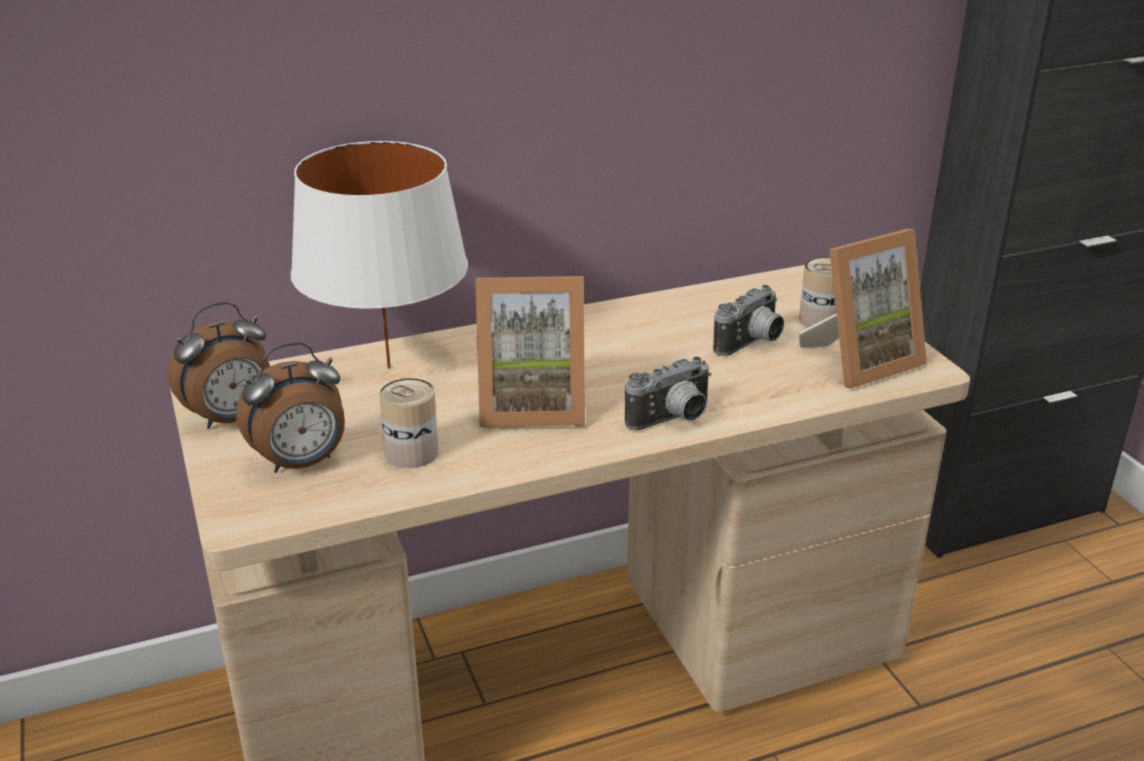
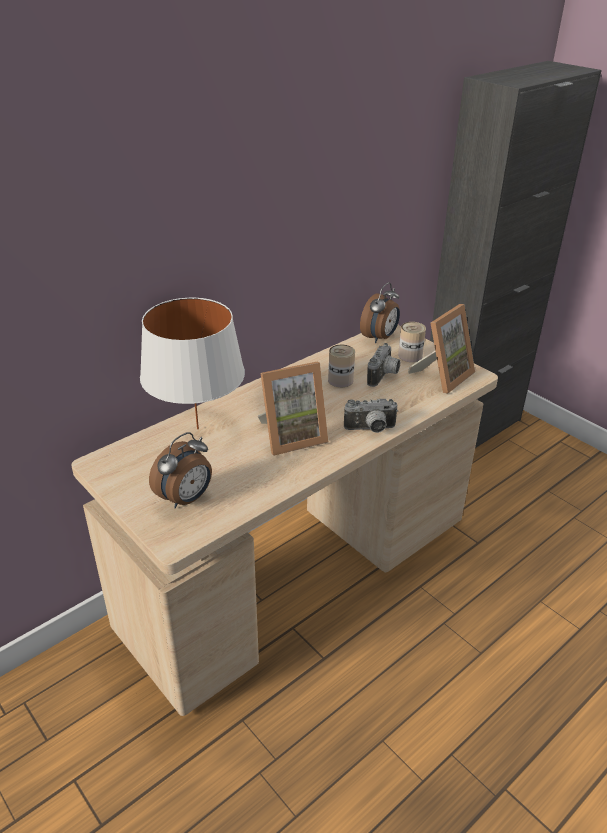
camera: 20 degrees left, 5 degrees up
alarm clock [167,301,270,429] -> alarm clock moved to [360,283,400,343]
can [379,378,439,468] -> can moved to [328,345,355,387]
camera [625,356,711,431] -> camera turned 45 degrees clockwise [344,399,398,433]

